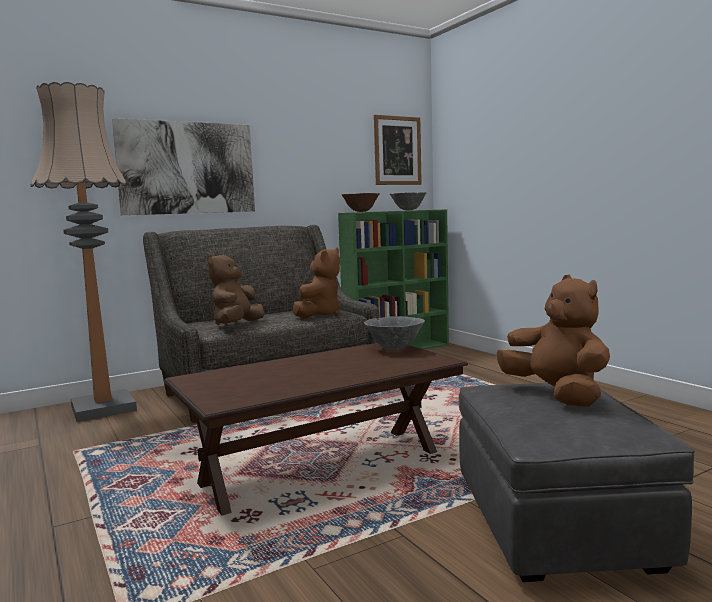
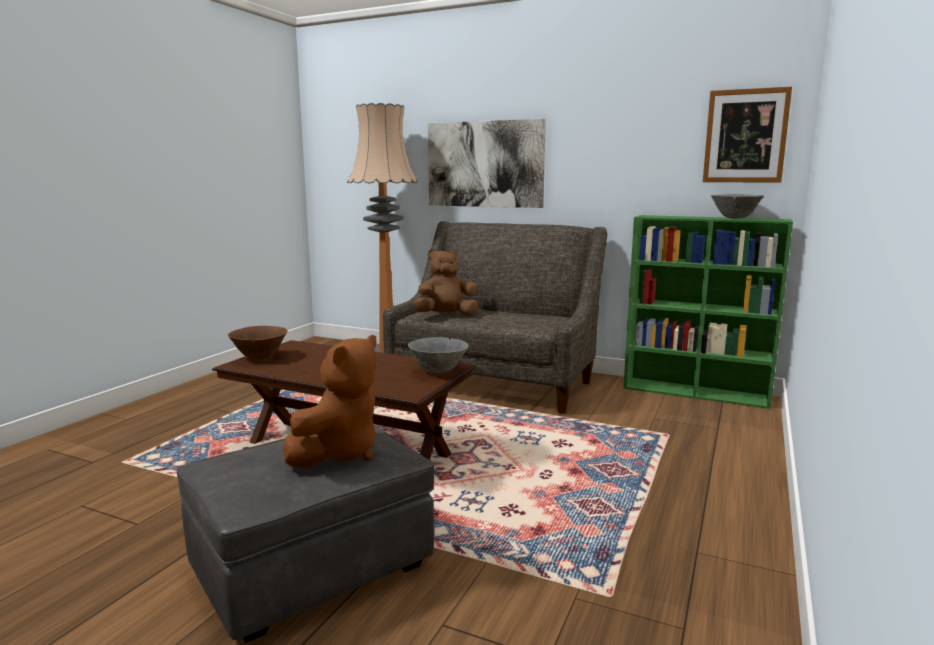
camera: 55 degrees right, 5 degrees up
brown plush toy [293,248,340,318] -> none
brown bowl [341,193,380,212] -> brown bowl moved to [228,326,288,360]

